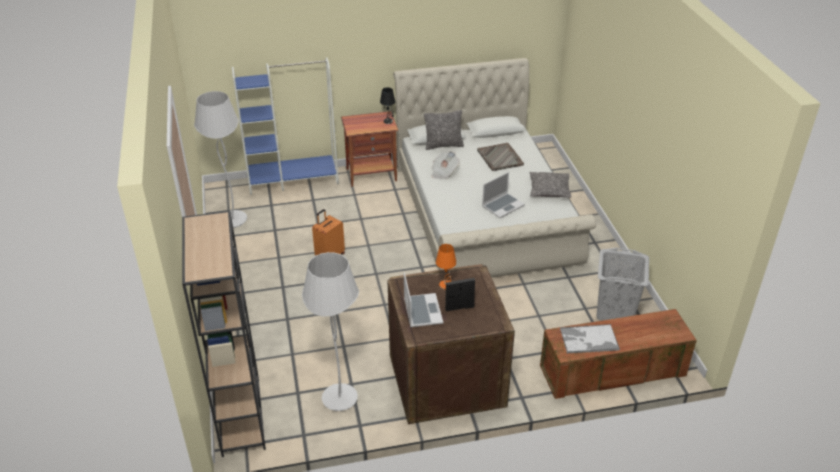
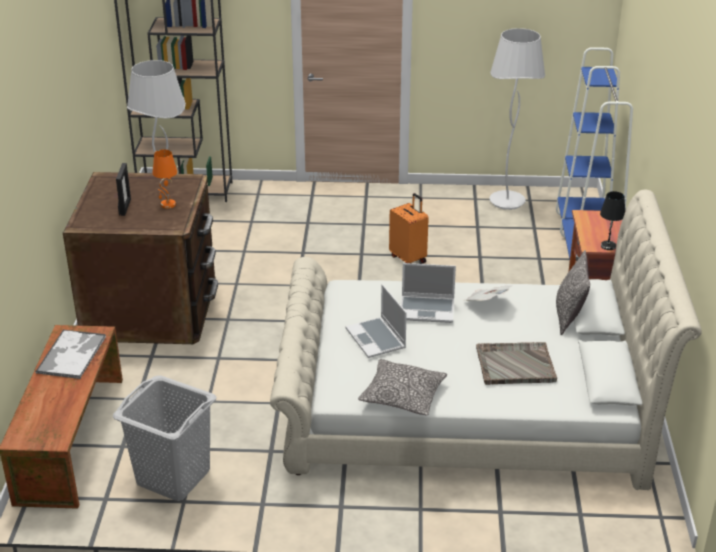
camera: 105 degrees right, 5 degrees down
laptop [404,272,443,327] -> laptop moved to [401,263,456,323]

